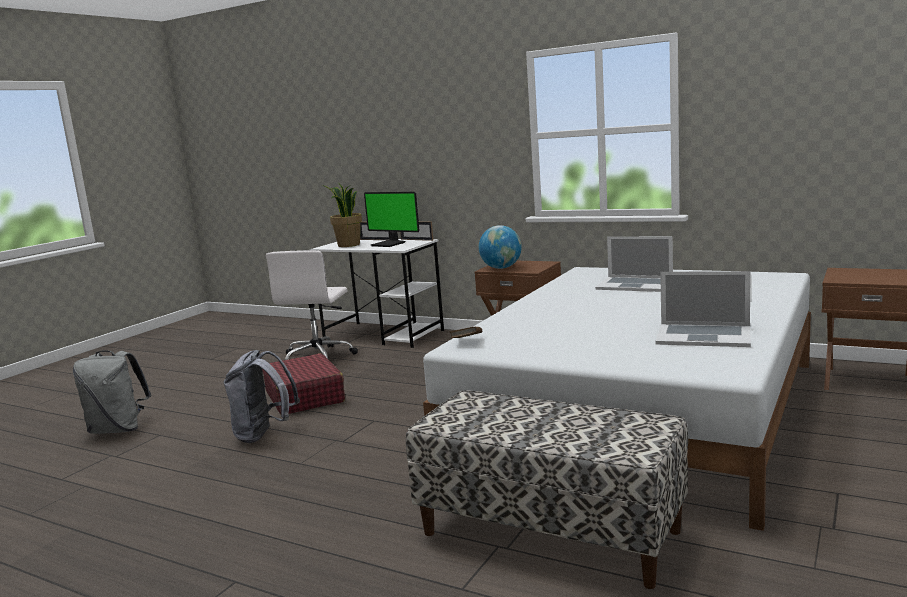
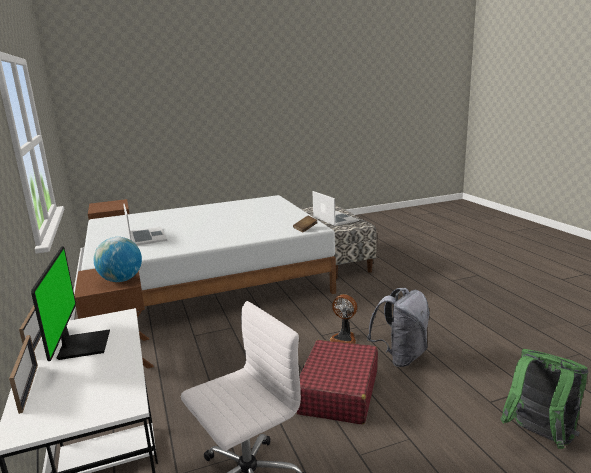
camera: 140 degrees left, 5 degrees up
grey backpack [73,350,152,434] -> green backpack [500,349,589,449]
potted plant [323,183,362,247] -> none
laptop [655,271,751,347] -> laptop moved to [313,191,359,226]
none -> fan [330,294,357,344]

